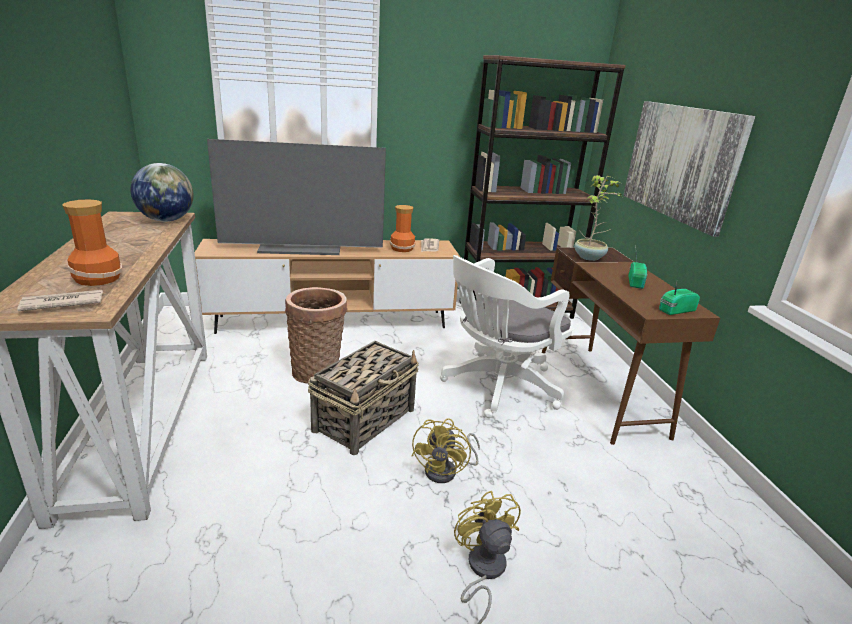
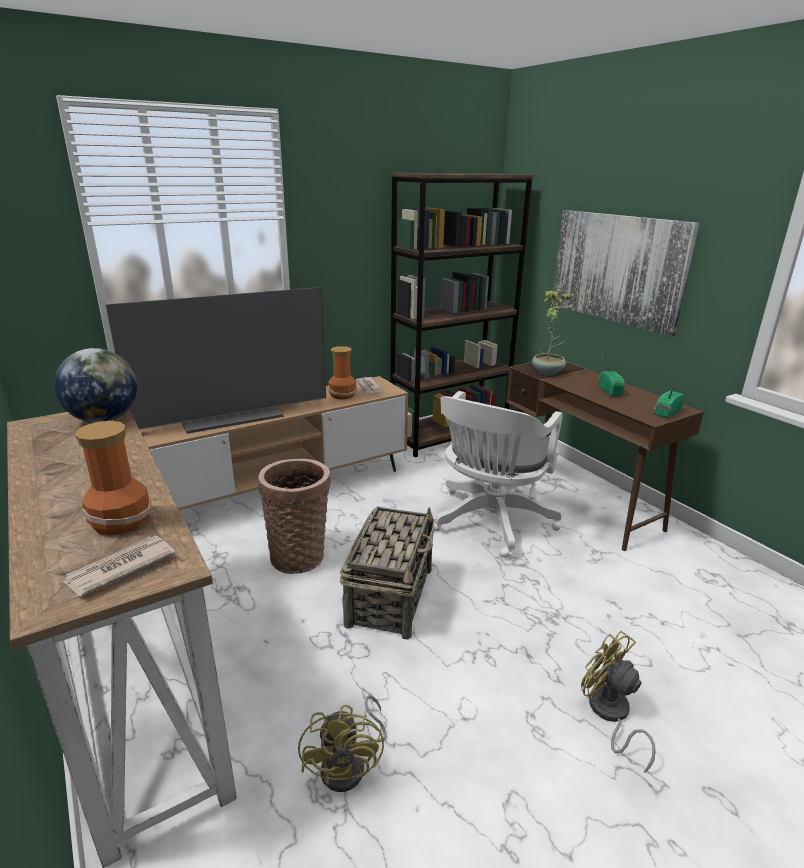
camera: 20 degrees left, 0 degrees up
yellow fan [412,418,480,483] -> yellow fan moved to [298,695,387,792]

